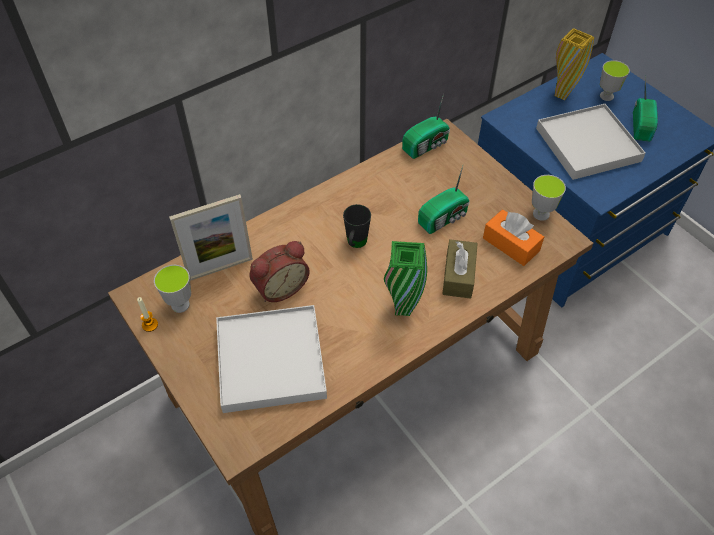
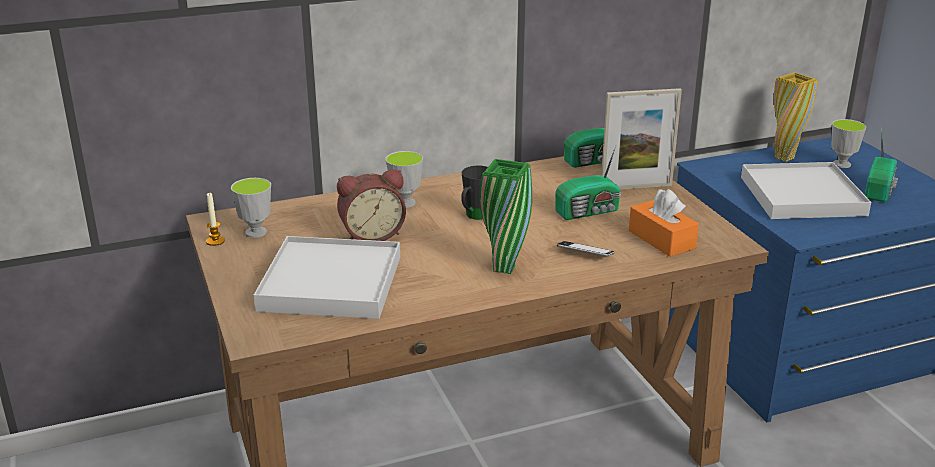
camera: 15 degrees right, 25 degrees down
picture frame [169,194,253,281] -> picture frame moved to [601,88,682,189]
brown tissue box [442,239,478,299] -> phone [557,241,614,257]
cup [532,175,566,221] -> cup moved to [385,151,423,208]

